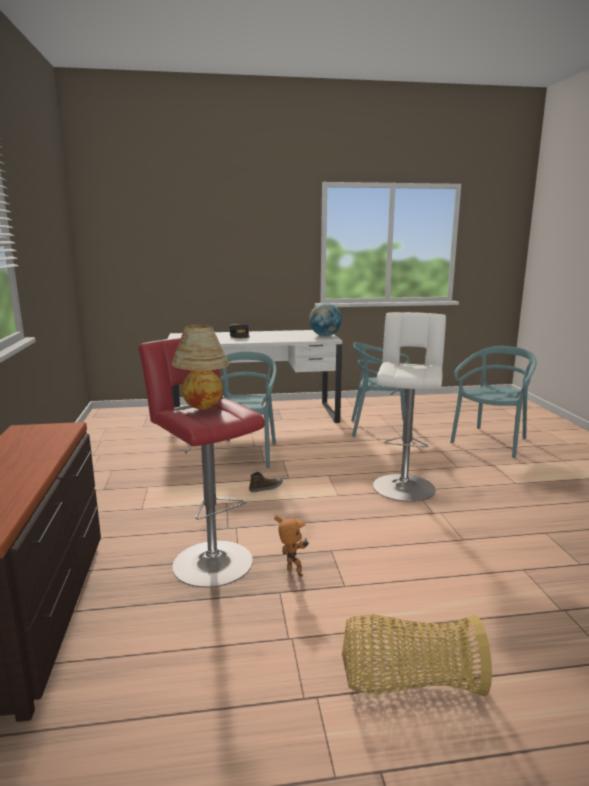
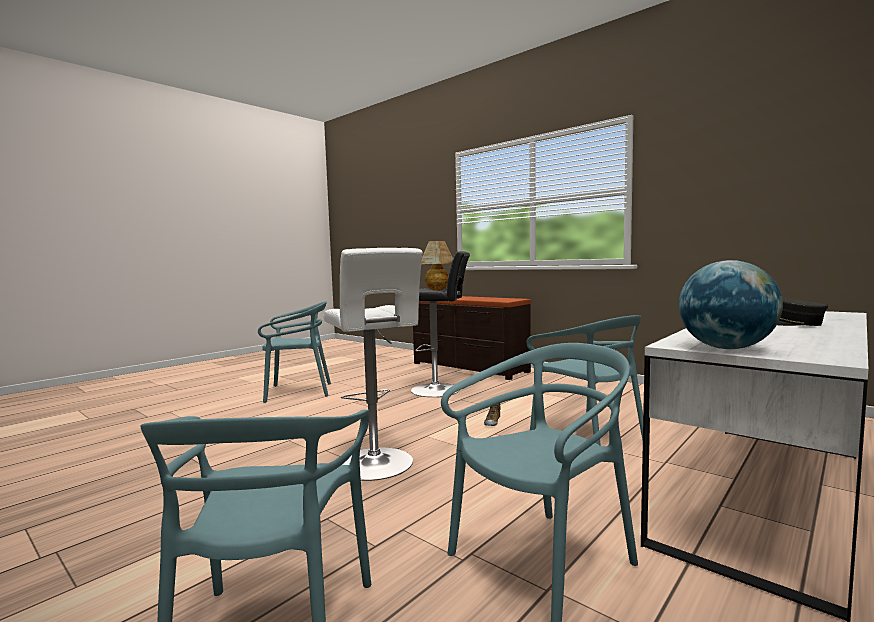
camera: 140 degrees right, 10 degrees down
red stool [138,337,265,588] -> black stool [411,251,470,397]
toy robot [274,516,309,577] -> none
basket [342,614,492,696] -> turquoise chair [258,301,331,403]

